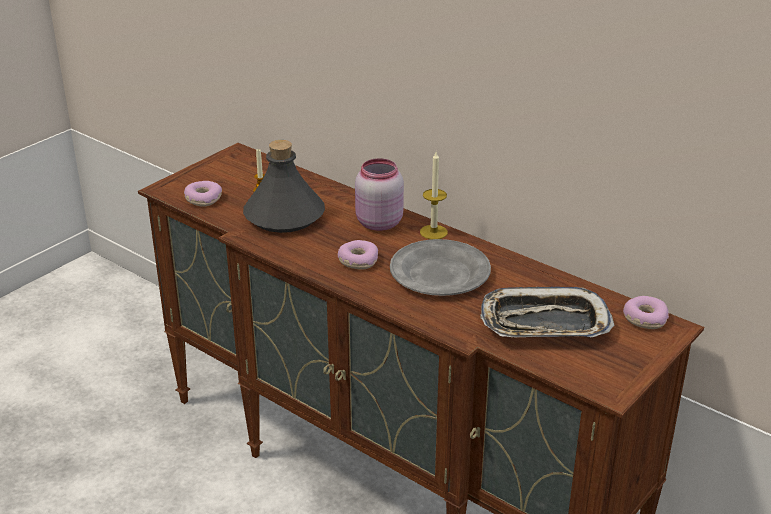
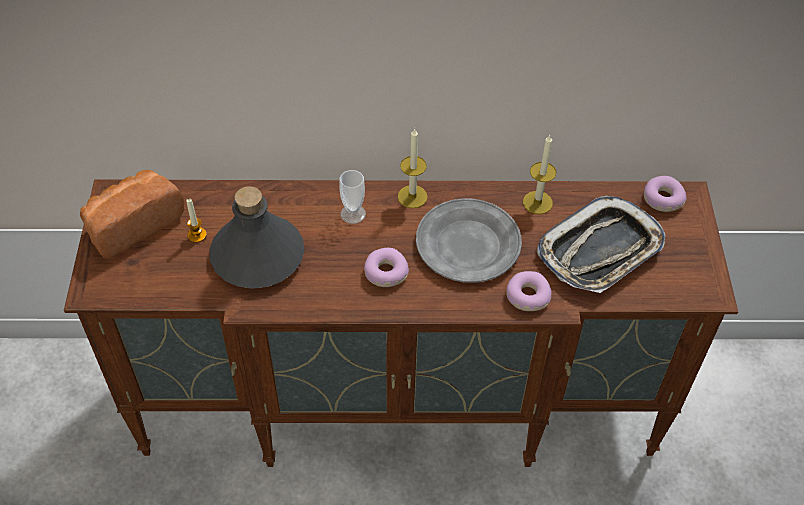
camera: 40 degrees left, 20 degrees up
donut [184,181,222,207] -> donut moved to [506,271,551,311]
pink jar [355,158,404,231] -> cup [339,170,366,224]
none -> bread [80,170,184,258]
none -> candle [523,135,556,214]

